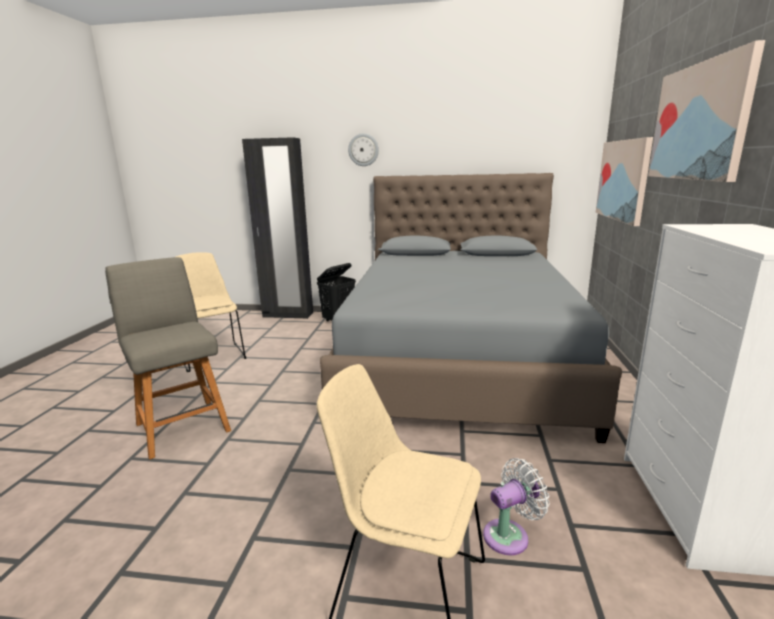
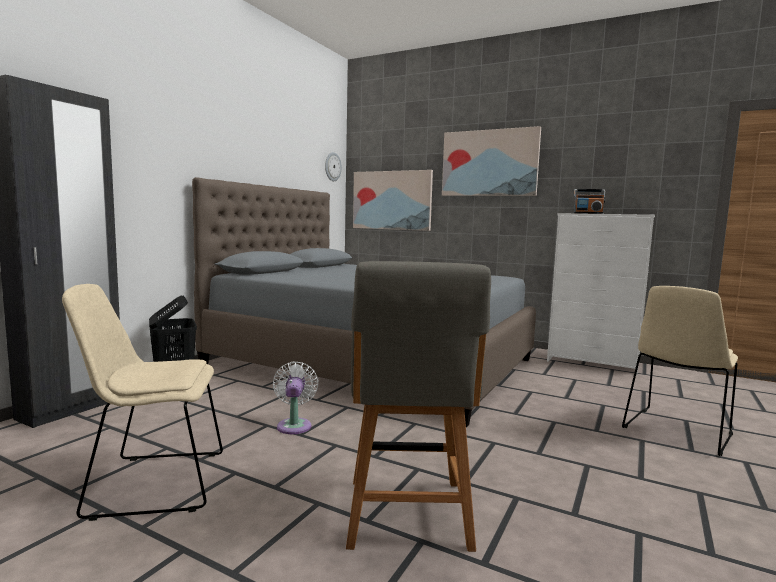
camera: 70 degrees left, 10 degrees down
grey chair [105,257,231,459] -> grey chair turned 75 degrees counterclockwise [346,261,491,552]
wall clock [348,133,379,166] -> wall clock moved to [325,152,342,181]
white fan [483,458,550,555] -> white fan moved to [273,361,319,434]
none -> radio [574,189,605,214]

